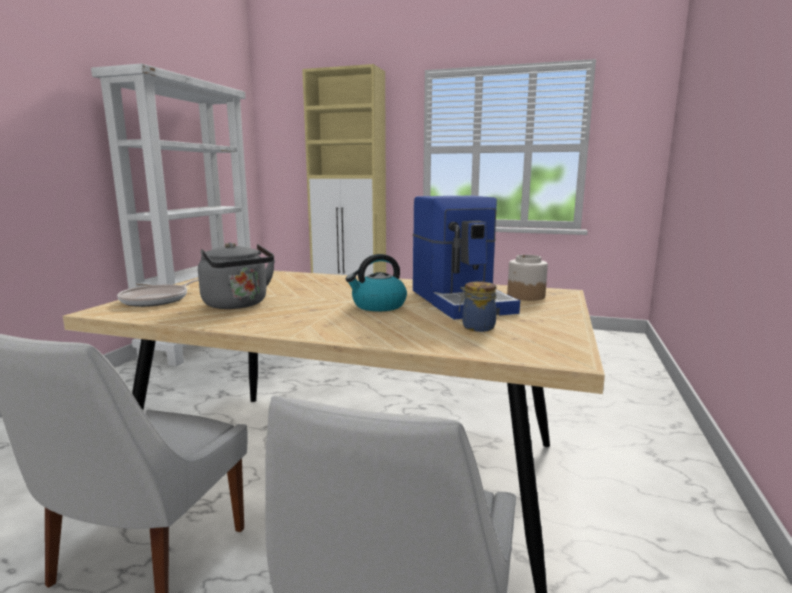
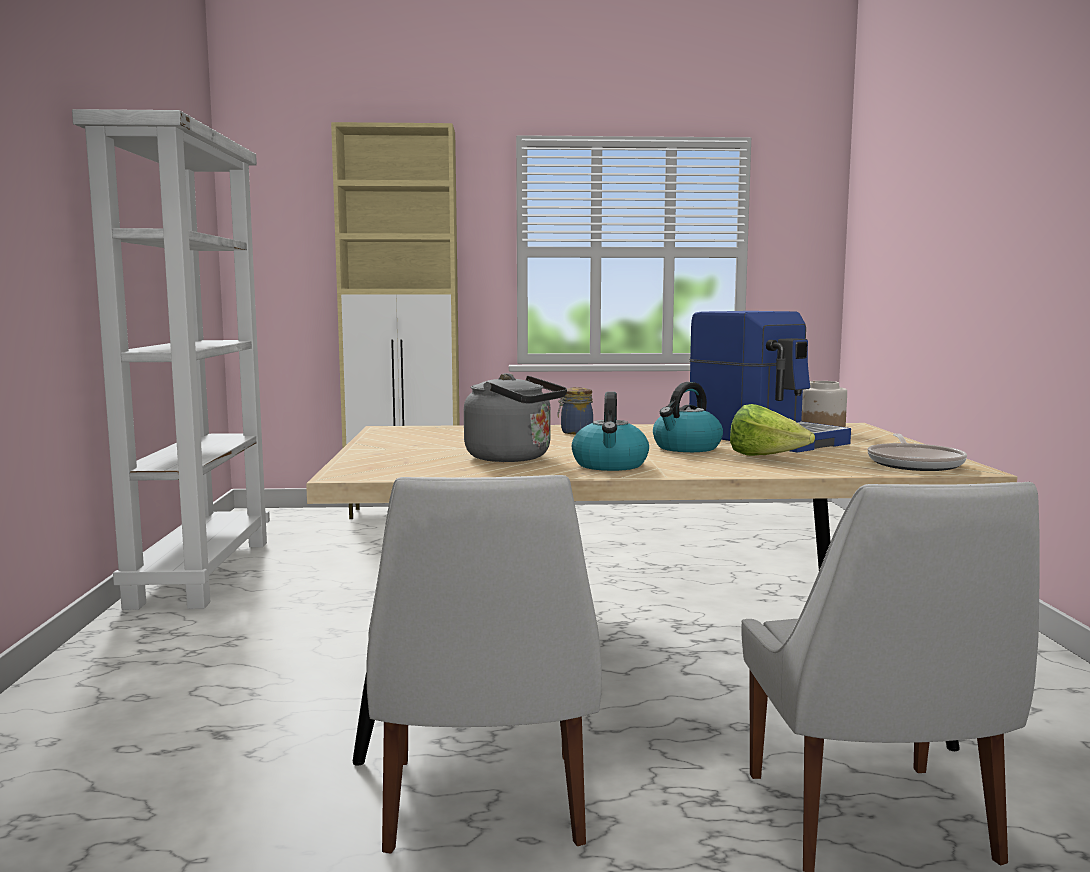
camera: 20 degrees left, 5 degrees down
frying pan [117,279,199,307] -> frying pan moved to [867,434,967,471]
jar [459,281,497,332] -> jar moved to [557,387,593,434]
none -> kettle [572,392,649,471]
none -> lettuce [730,404,815,456]

